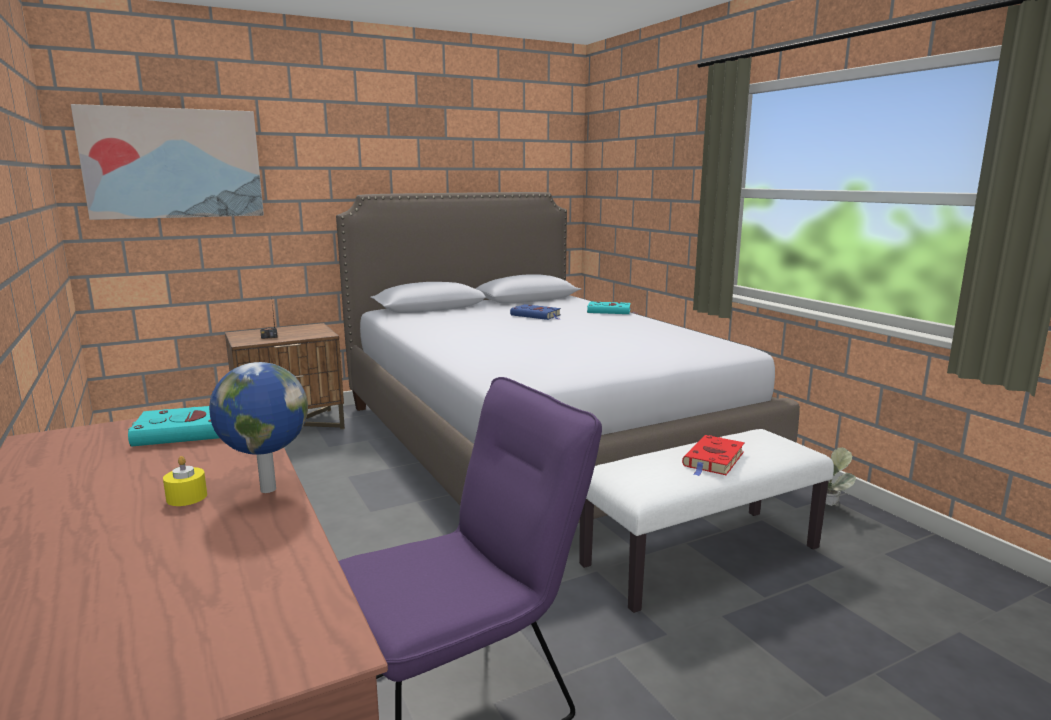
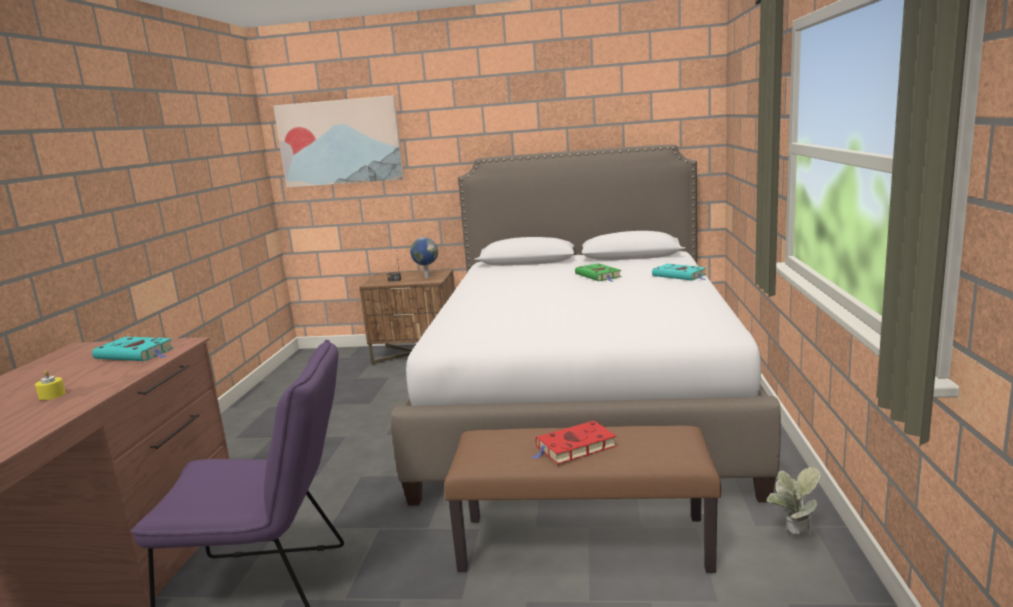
camera: 35 degrees right, 0 degrees up
globe [209,362,308,493] -> globe moved to [410,237,438,278]
blue book [510,304,561,320] -> green book [575,263,622,282]
white bench [579,429,834,613] -> brown bench [444,425,721,573]

